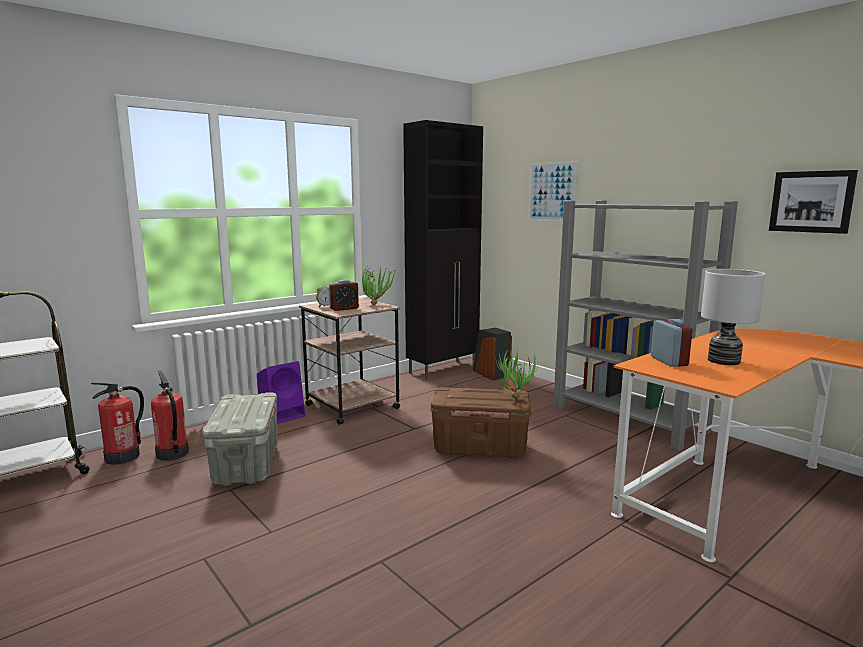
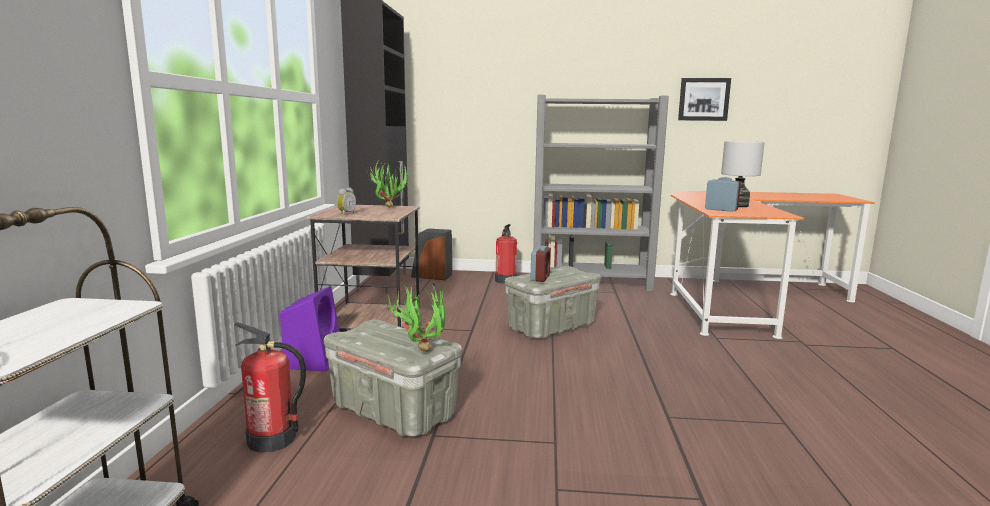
camera: 45 degrees left, 0 degrees up
fire extinguisher [91,382,144,465] -> fire extinguisher moved to [495,224,517,284]
alarm clock [329,280,359,311] -> alarm clock moved to [530,246,551,282]
brown storage box [430,387,531,459] -> grey storage box [505,266,601,339]
potted plant [494,350,539,399] -> potted plant moved to [384,282,445,352]
picture [528,161,578,222] -> none

